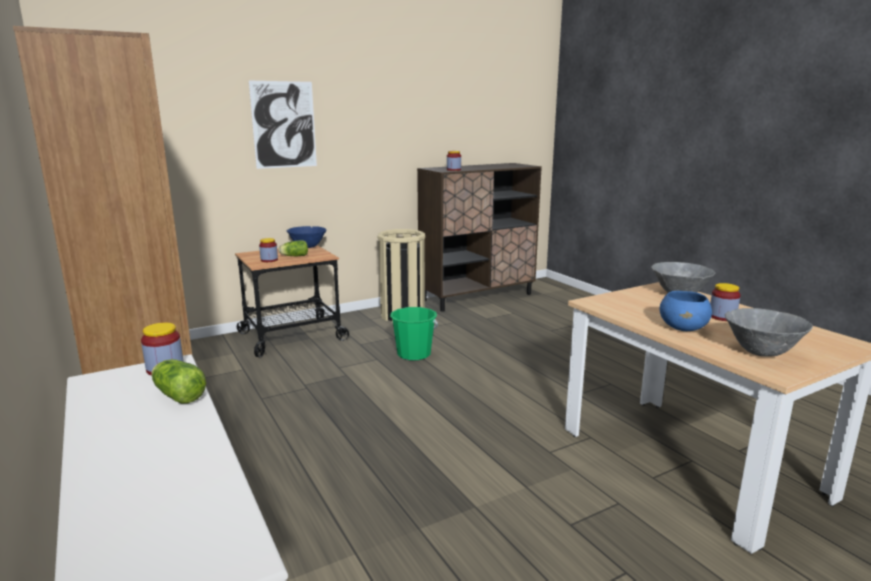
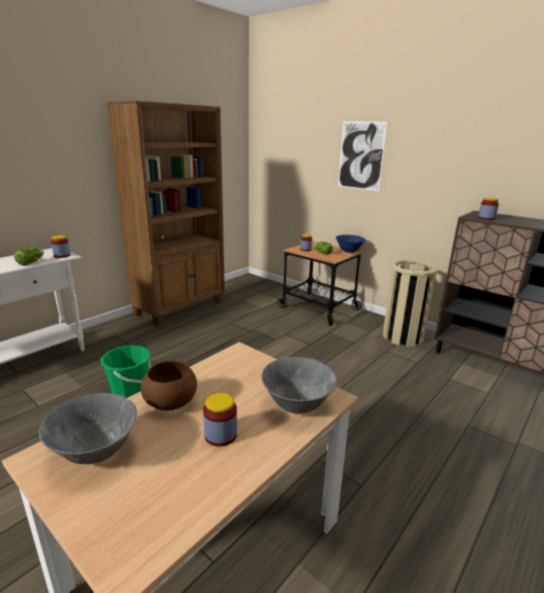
camera: 70 degrees right, 5 degrees up
green bucket [390,307,438,360] -> green bucket moved to [101,345,151,399]
blue bowl [660,291,712,331] -> brown bowl [141,361,197,411]

